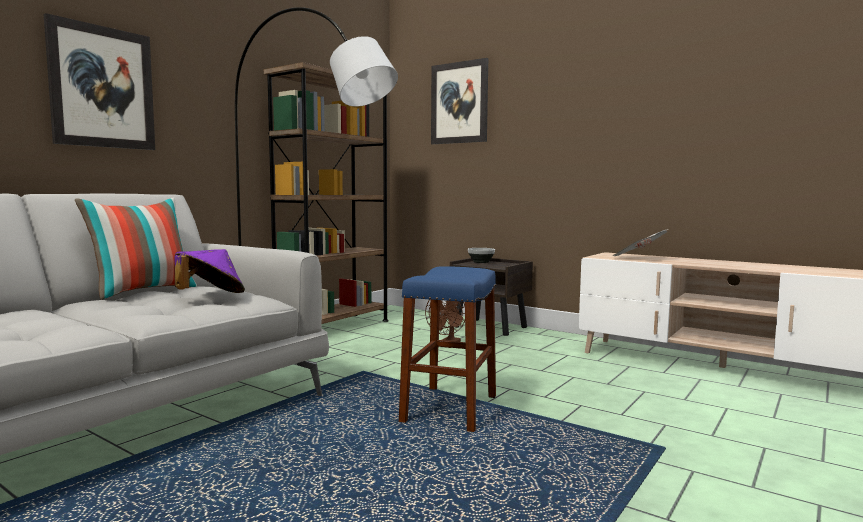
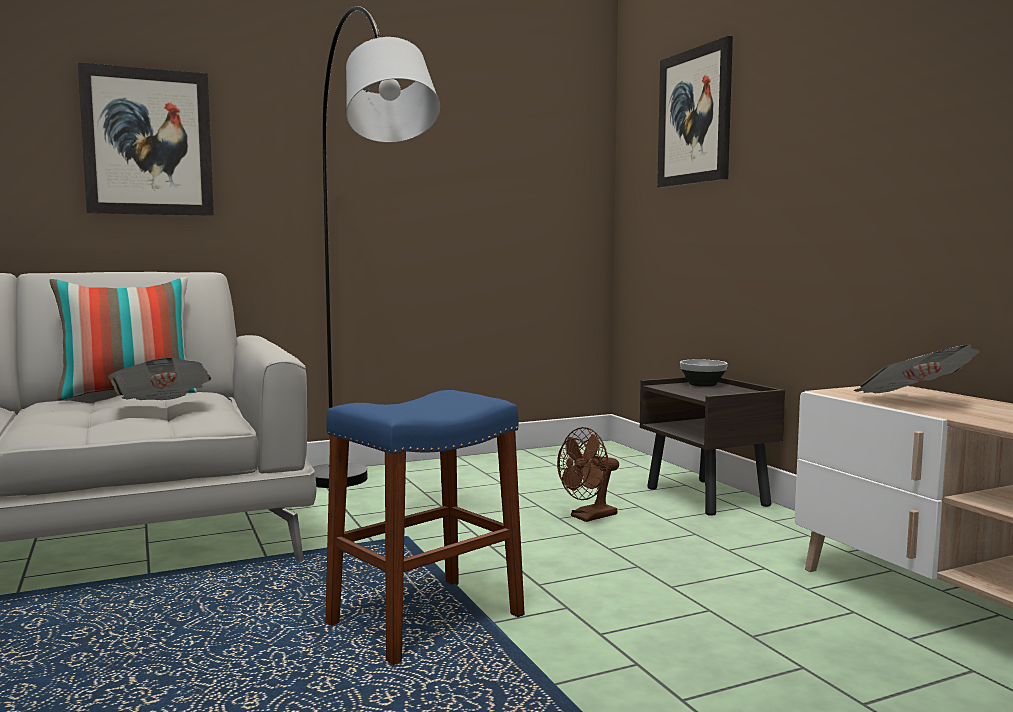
camera: 30 degrees right, 0 degrees up
purple hat [174,249,245,293] -> newspaper [108,357,211,400]
brown bookcase [264,62,389,324] -> none

